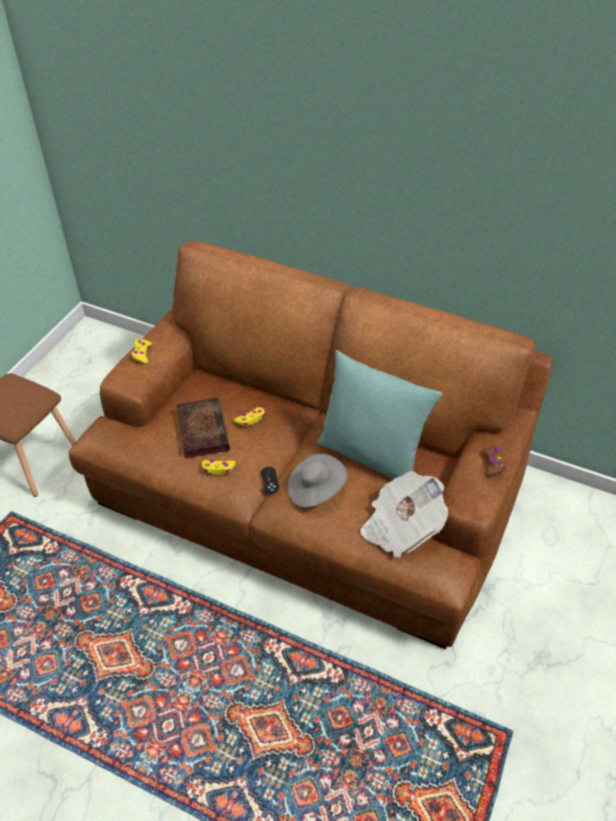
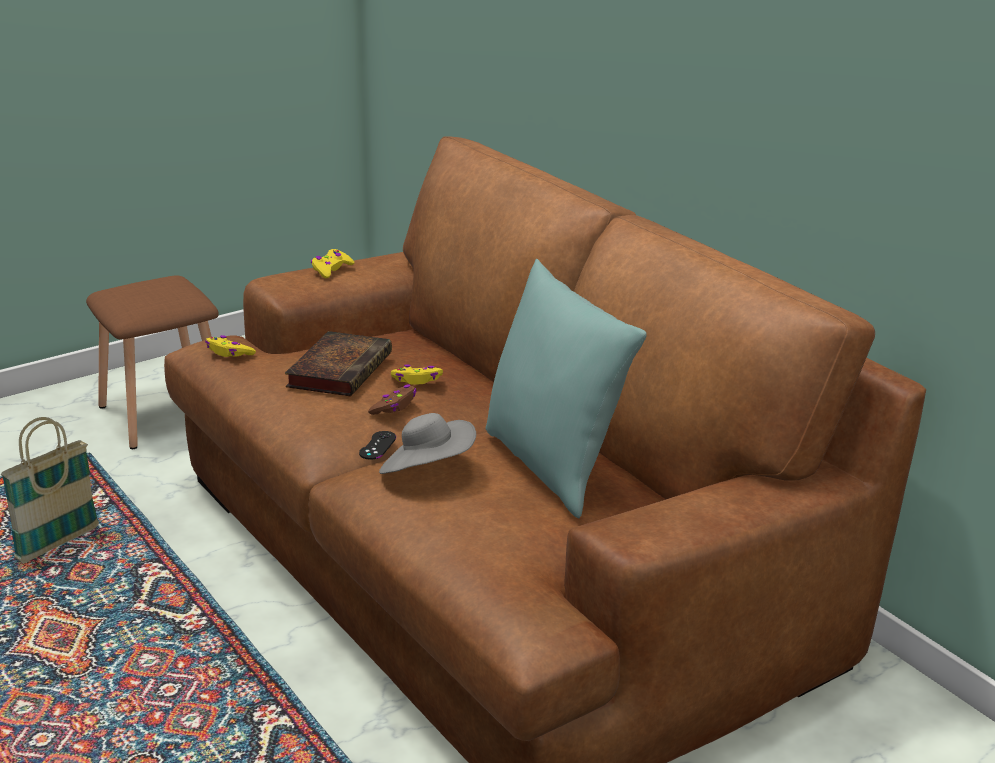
camera: 30 degrees right, 20 degrees down
yellow game controller [202,460,236,474] -> yellow game controller moved to [205,335,256,357]
newspaper [360,471,448,558] -> none
brown game controller [482,446,506,477] -> brown game controller moved to [368,385,417,415]
none -> basket [1,417,99,563]

